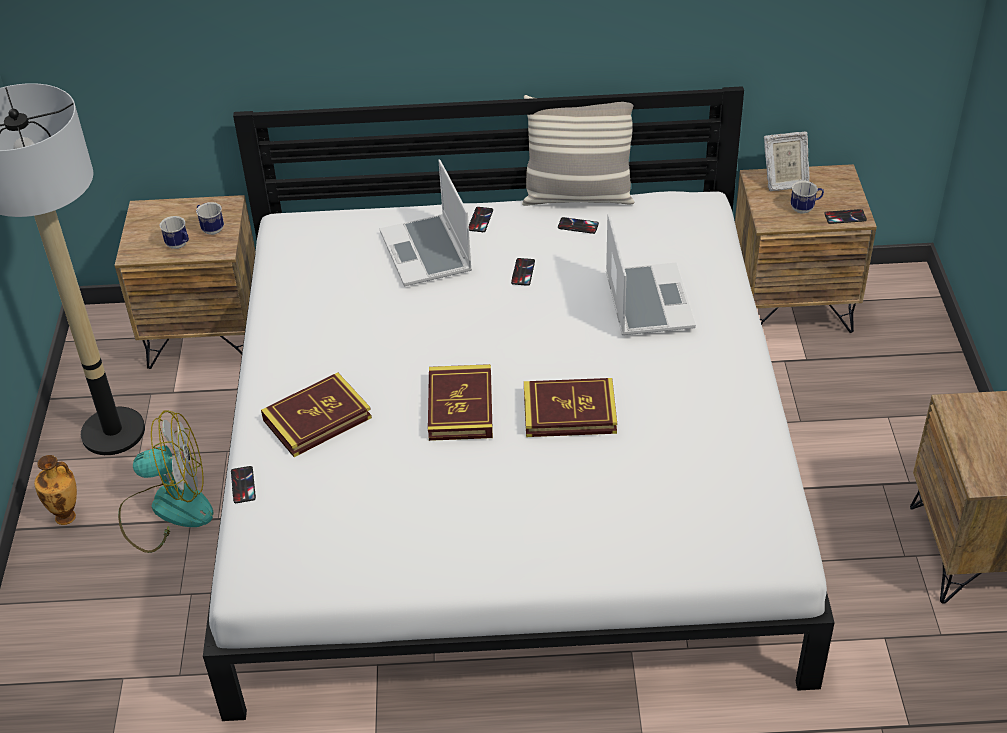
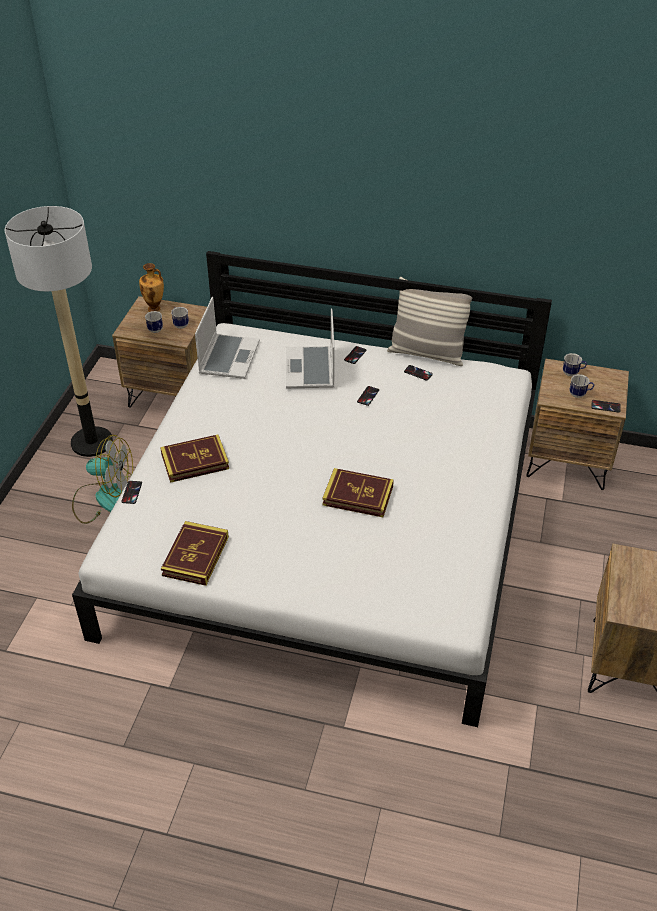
camera: 15 degrees right, 0 degrees up
vase [34,455,77,525] -> vase moved to [139,263,164,312]
book [428,364,493,441] -> book moved to [161,521,229,586]
laptop [606,213,696,335] -> laptop moved to [195,297,260,379]
picture frame [764,131,809,191] -> mug [563,353,587,376]

